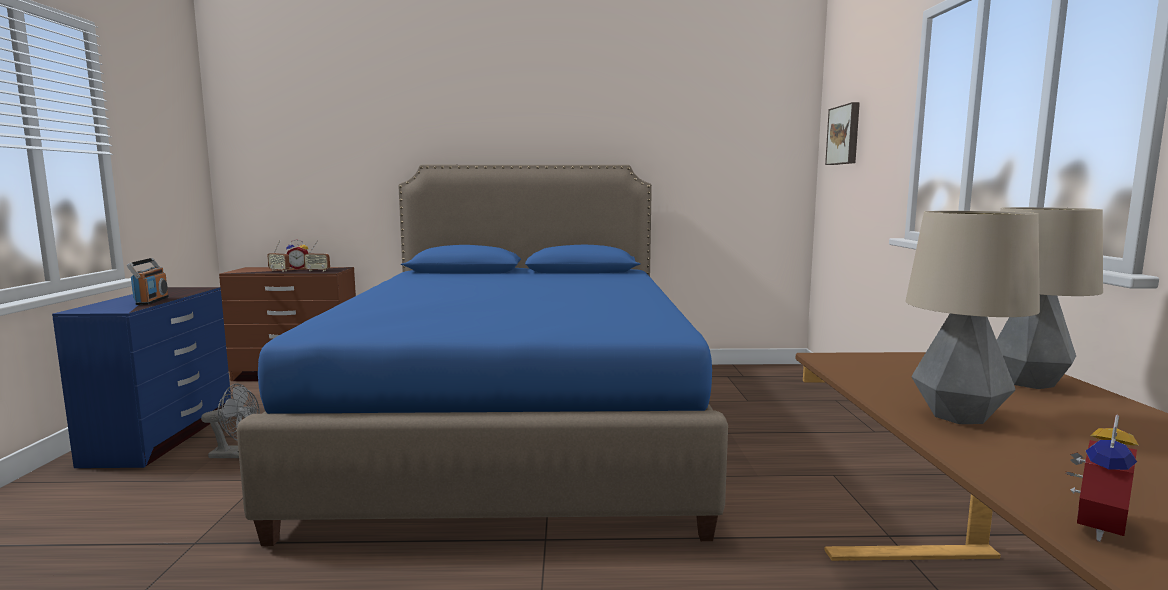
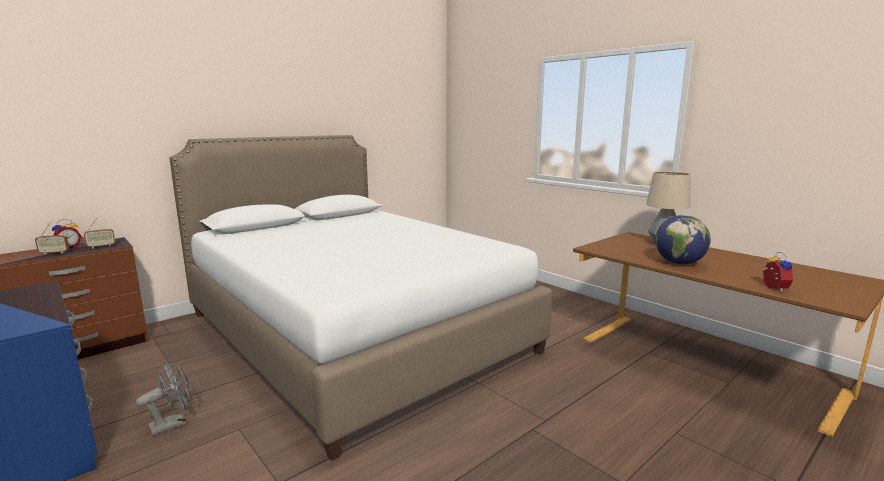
camera: 40 degrees left, 5 degrees up
radio [127,258,169,305] -> none
blue bed [237,165,728,546] -> white bed [169,135,553,461]
picture [825,102,860,165] -> none
table lamp [905,211,1040,424] -> globe [655,215,711,265]

